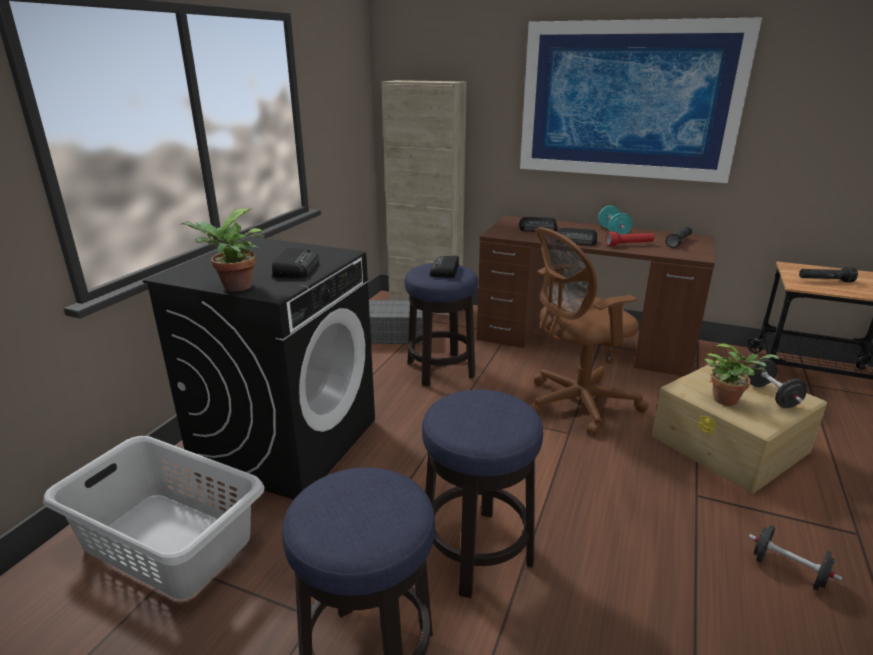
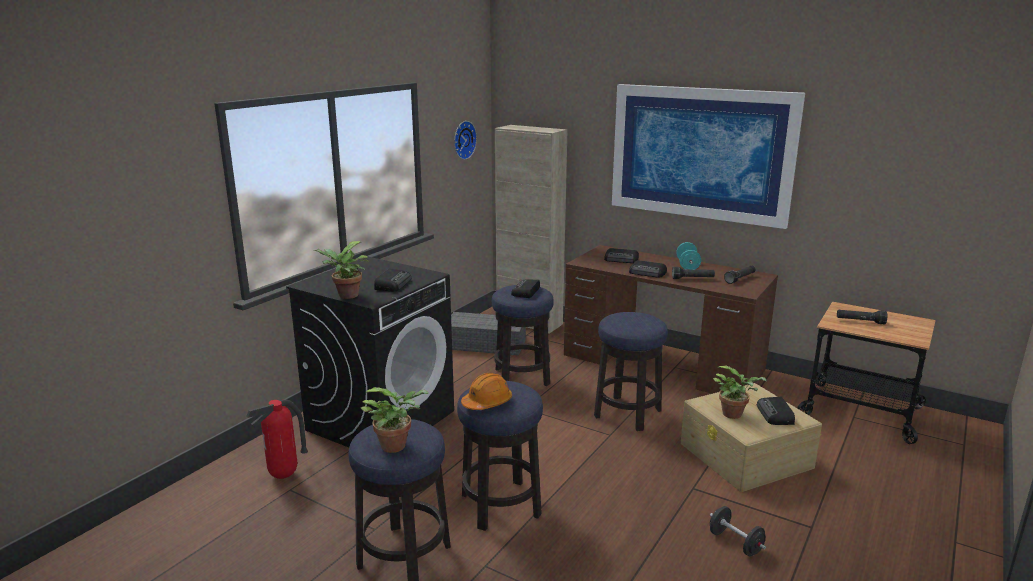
camera: 10 degrees right, 5 degrees down
grey laundry basket [43,436,265,599] -> fire extinguisher [246,400,308,479]
brown office chair [530,227,649,435] -> stool [594,312,668,431]
red flashlight [606,232,654,246] -> black flashlight [672,267,715,279]
black dumbbell [749,359,807,408] -> radio [757,397,795,425]
none -> potted plant [361,387,429,453]
none -> wall clock [454,121,477,160]
none -> orange hard hat [461,373,512,410]

